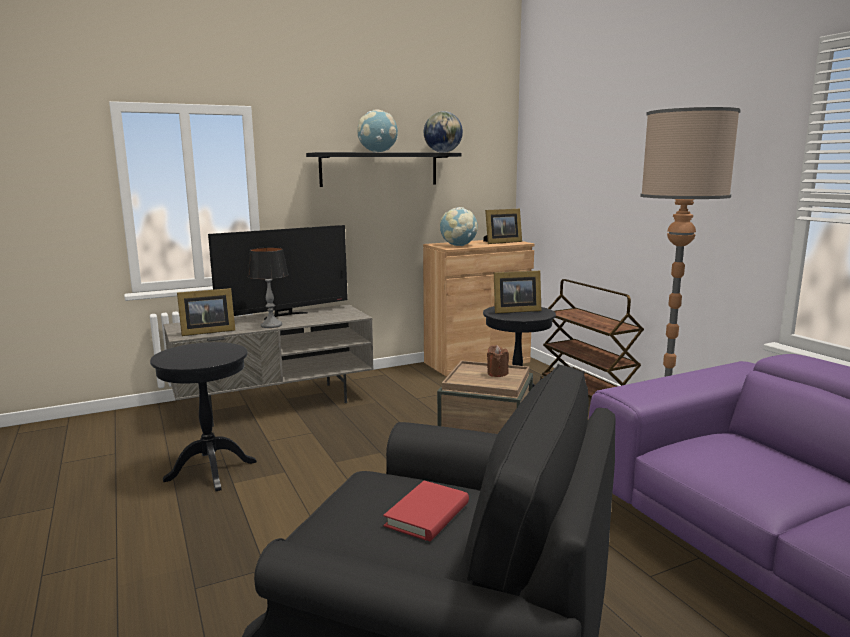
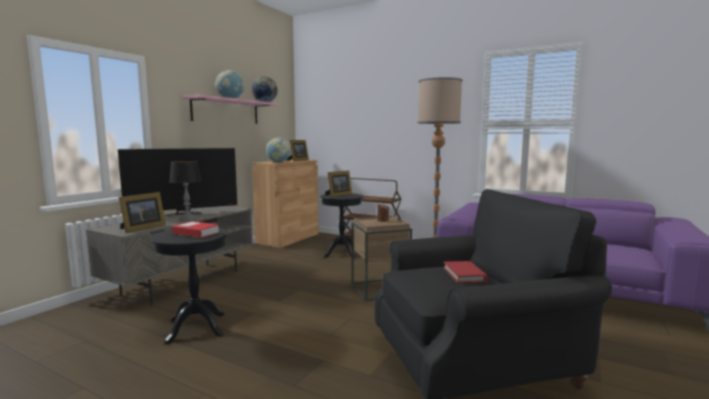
camera: 35 degrees left, 5 degrees down
television [208,225,348,320] -> television turned 45 degrees clockwise [118,148,237,216]
black shelf [306,152,461,187] -> pink shelf [182,94,278,124]
none -> book [172,221,219,238]

